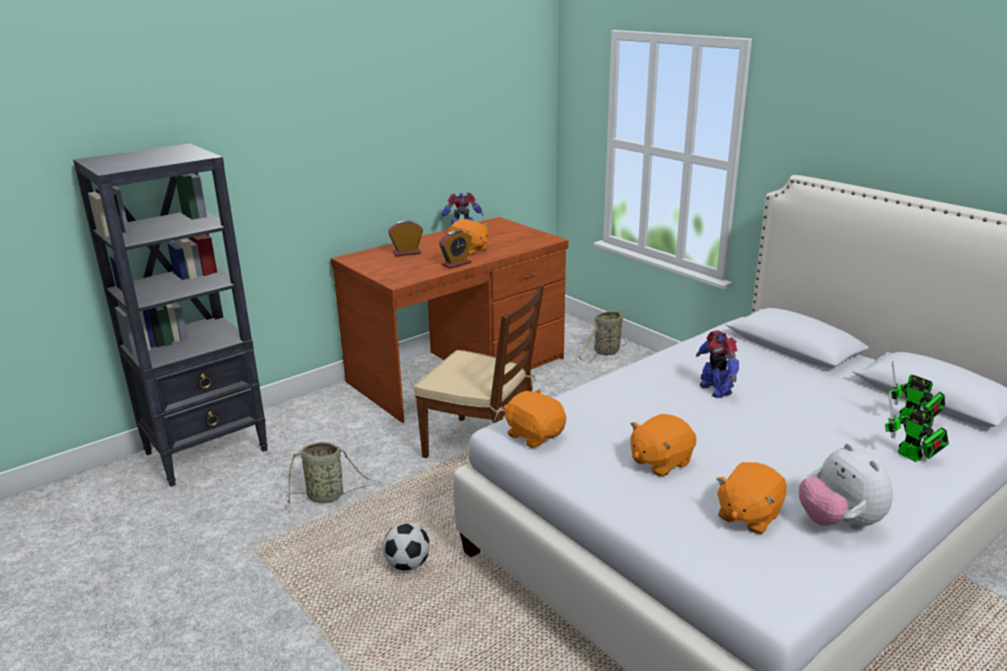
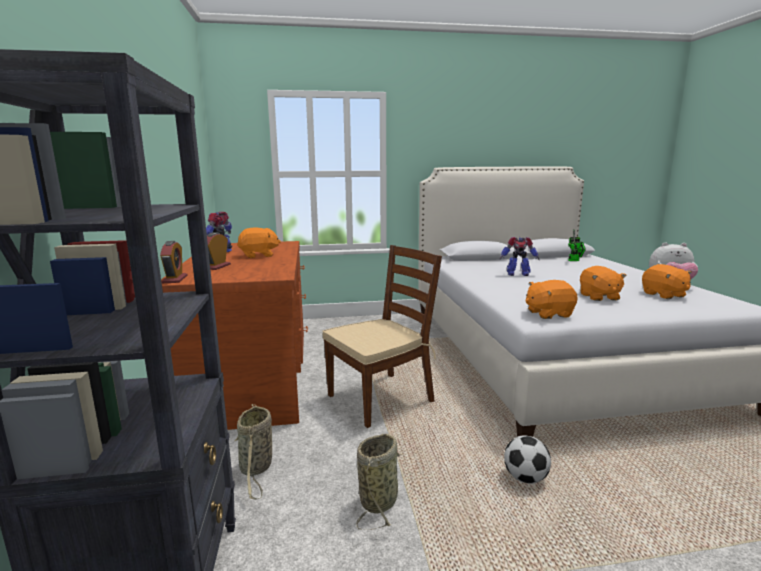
camera: 60 degrees left, 10 degrees down
alarm clock [439,230,472,269] -> alarm clock moved to [160,241,187,283]
basket [579,310,627,362] -> basket moved to [235,404,272,499]
toy robot [885,391,949,462] -> none

